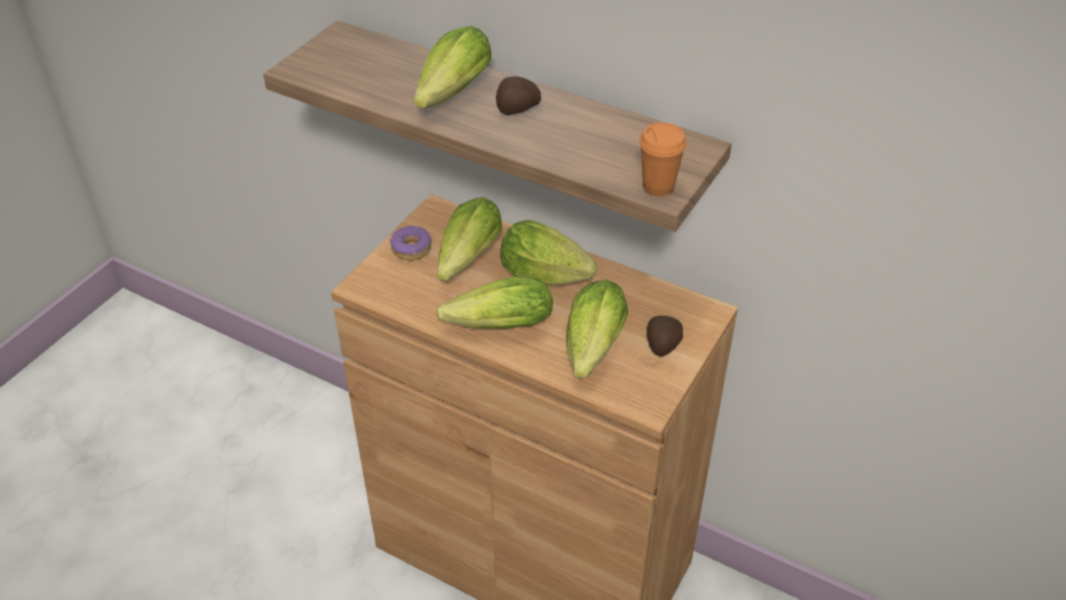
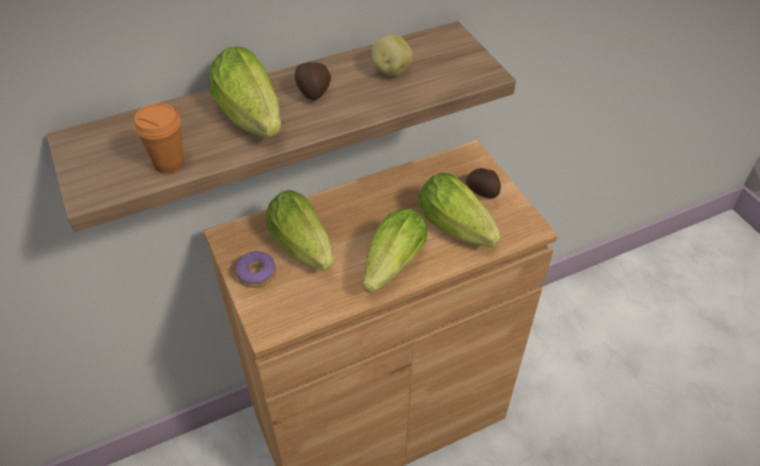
camera: 55 degrees left, 5 degrees up
lettuce [500,220,597,285] -> none
orange cup [639,122,687,196] -> orange cup moved to [134,103,184,174]
none -> potato [372,35,413,76]

